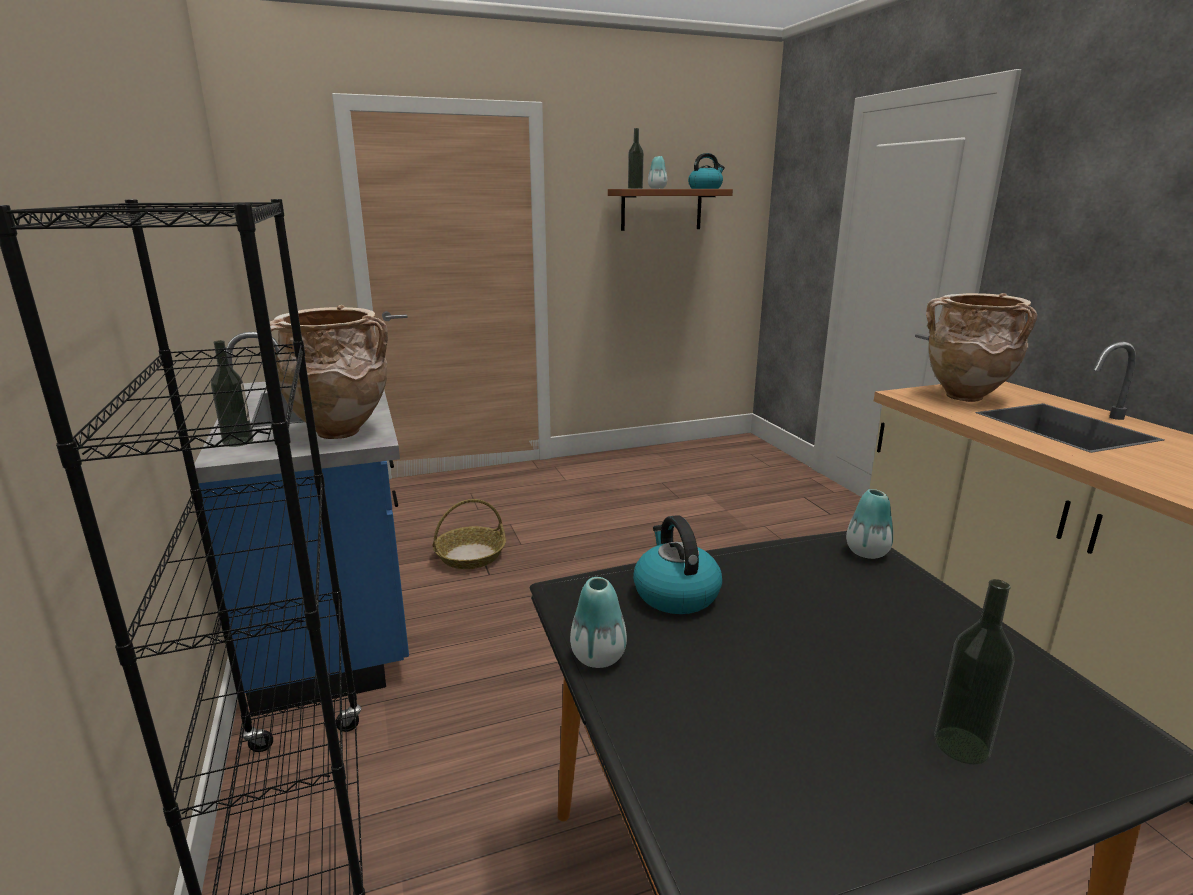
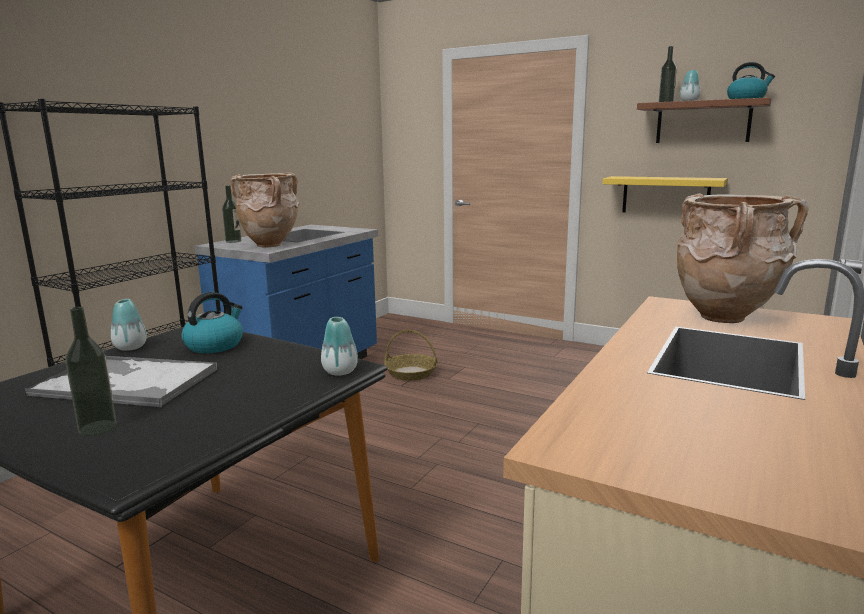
camera: 50 degrees right, 5 degrees down
none -> tray [25,356,218,407]
none -> yellow shelf [602,176,728,213]

